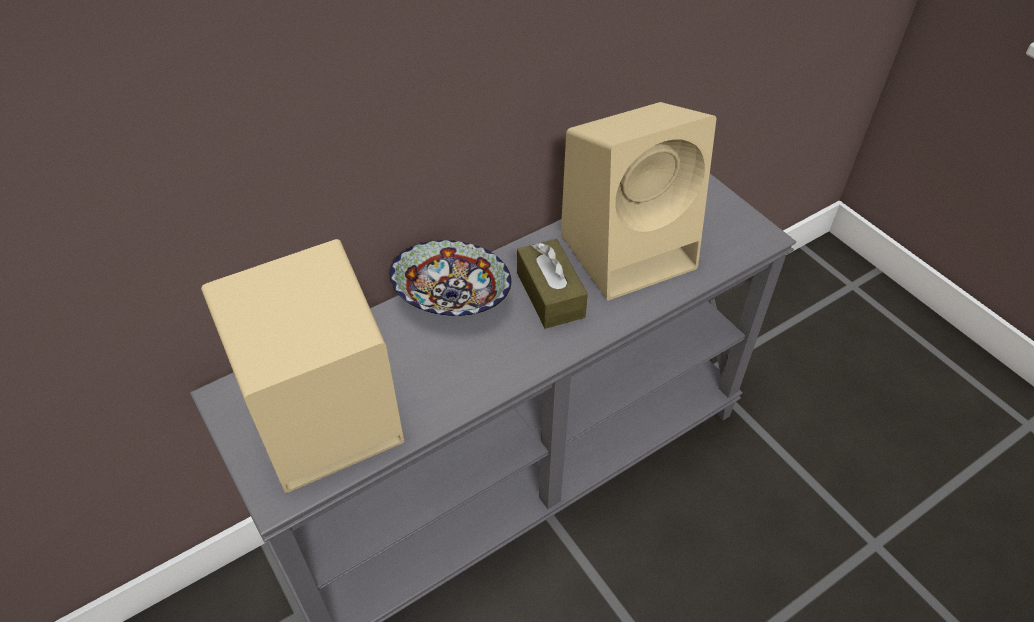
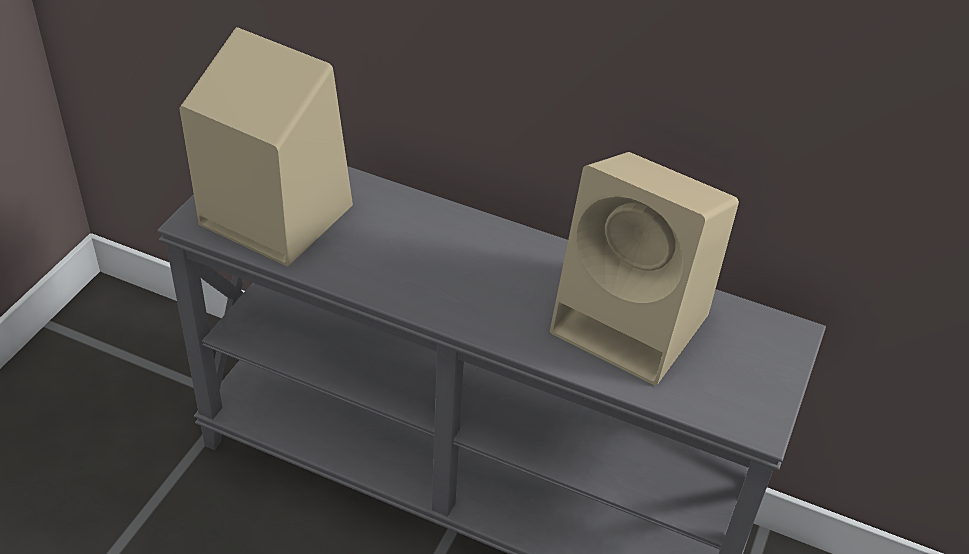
camera: 55 degrees right, 5 degrees down
bowl [390,240,511,316] -> none
brown tissue box [517,239,588,329] -> none

